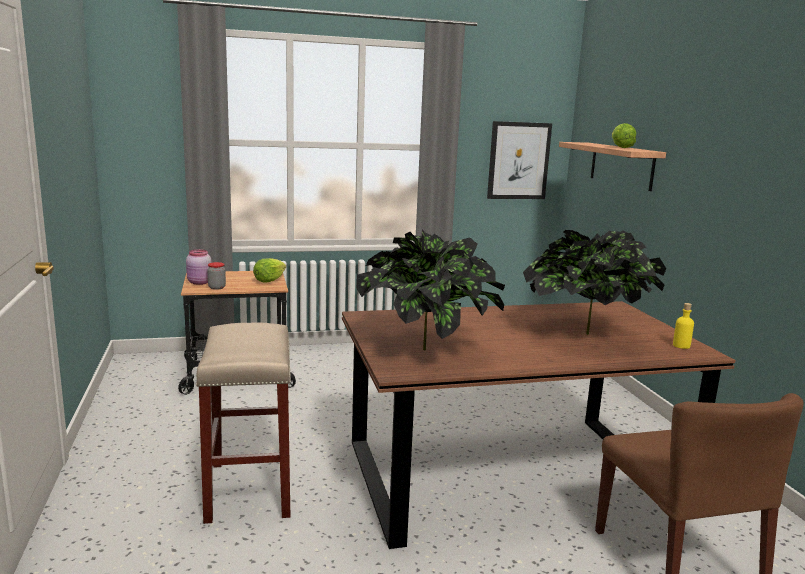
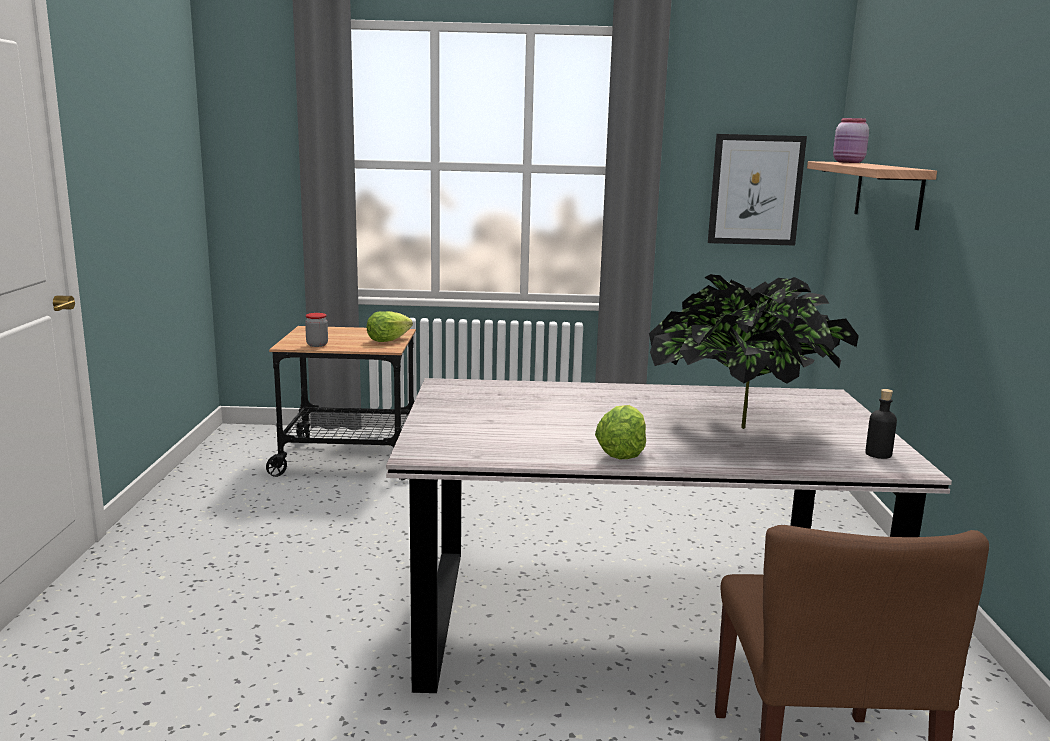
camera: 15 degrees right, 0 degrees up
pink jar [186,249,212,285] -> pink jar moved to [833,118,869,163]
beige stool [196,322,291,524] -> none
brown dining table [342,301,736,549] -> grey dining table [386,378,952,693]
potted plant [356,229,505,350] -> none
lettuce [612,123,636,148] -> lettuce moved to [595,405,646,459]
yellow bottle [673,303,694,349] -> black bottle [865,389,897,459]

